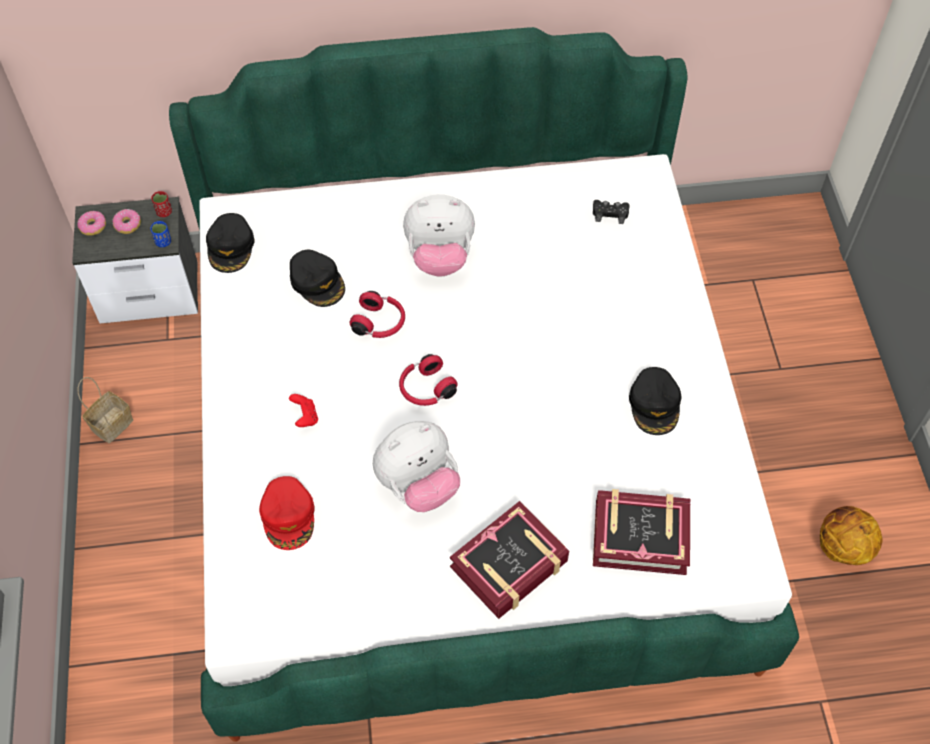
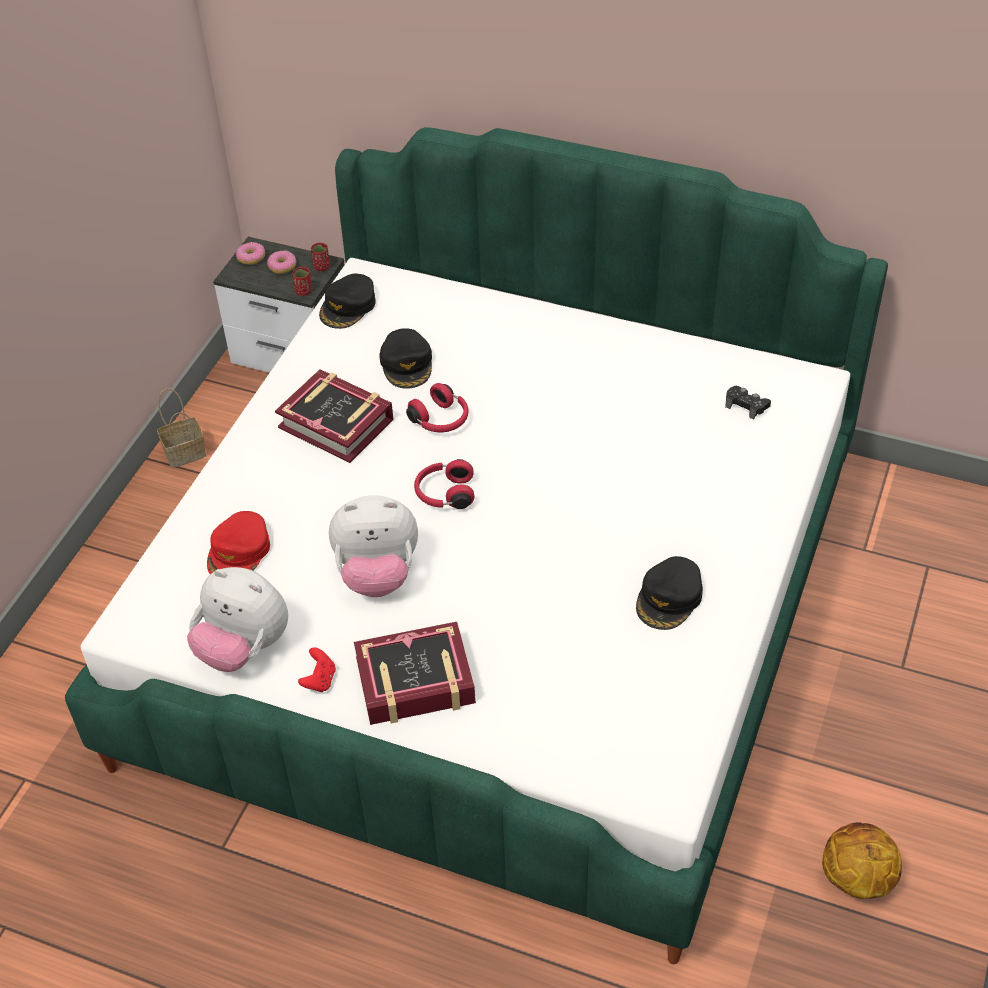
camera: 30 degrees right, 10 degrees down
blue cup [150,221,171,247] -> red cup [292,267,312,296]
red game controller [289,394,318,427] -> red game controller moved to [298,647,336,692]
plush toy [403,194,475,277] -> plush toy moved to [187,567,288,672]
book [593,489,690,575] -> book moved to [275,369,394,463]

